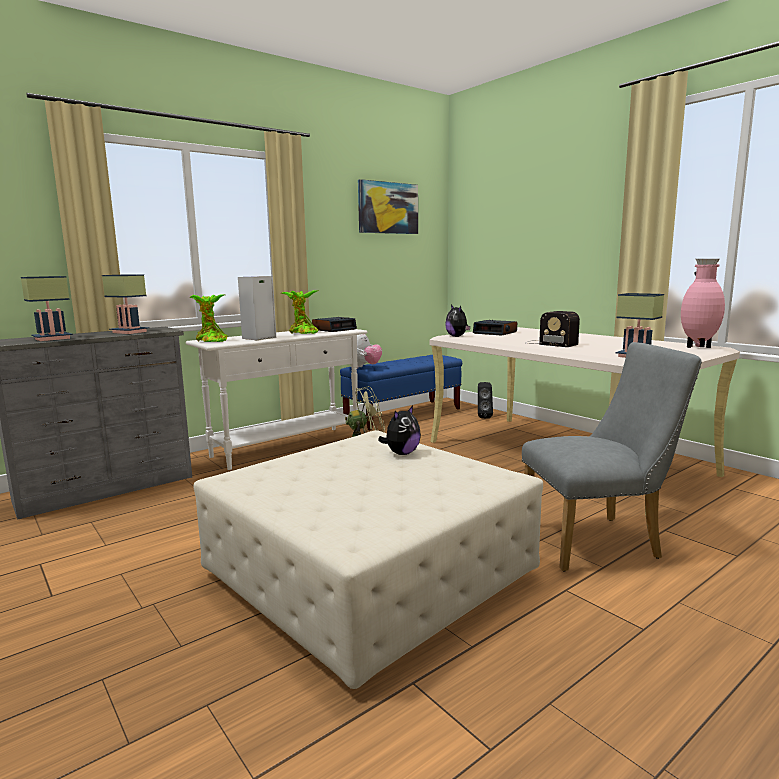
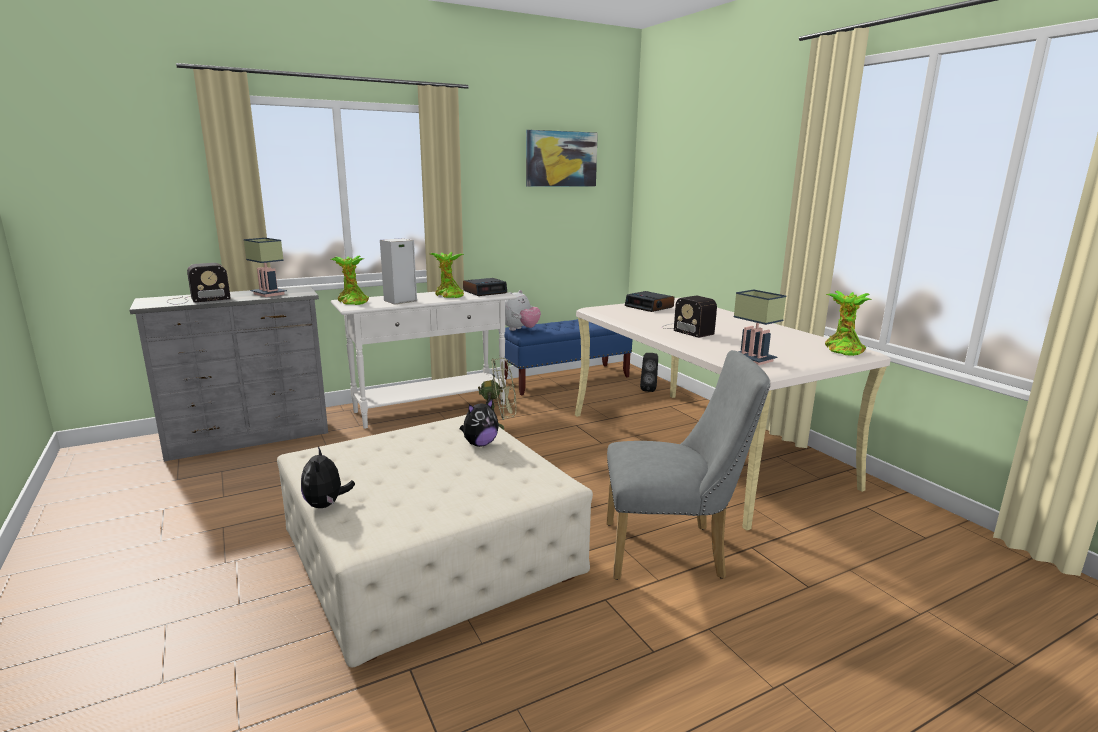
camera: 10 degrees right, 5 degrees up
table lamp [21,276,73,341] -> radio [167,263,231,305]
plush toy [445,305,470,337] -> plush toy moved to [301,446,355,508]
pink vase [681,259,725,348] -> potted plant [825,291,873,356]

